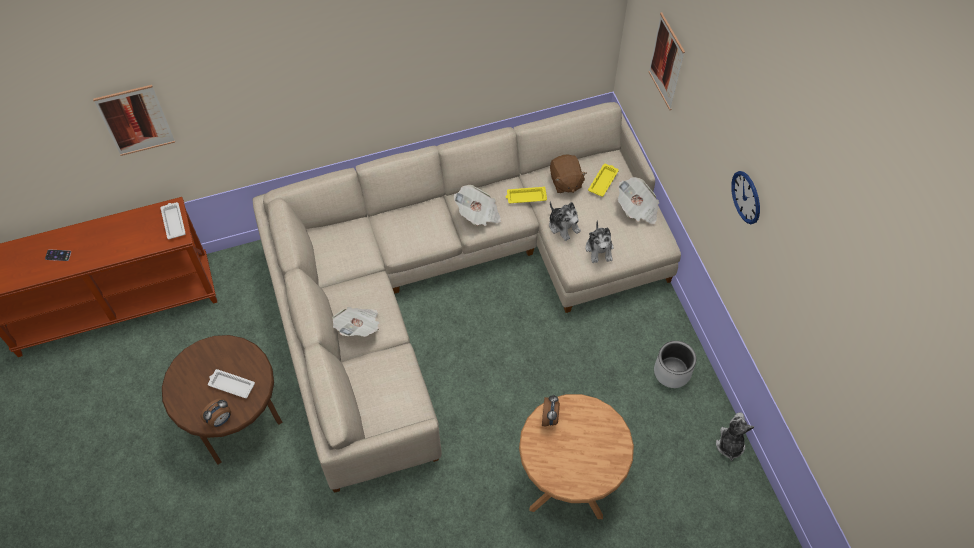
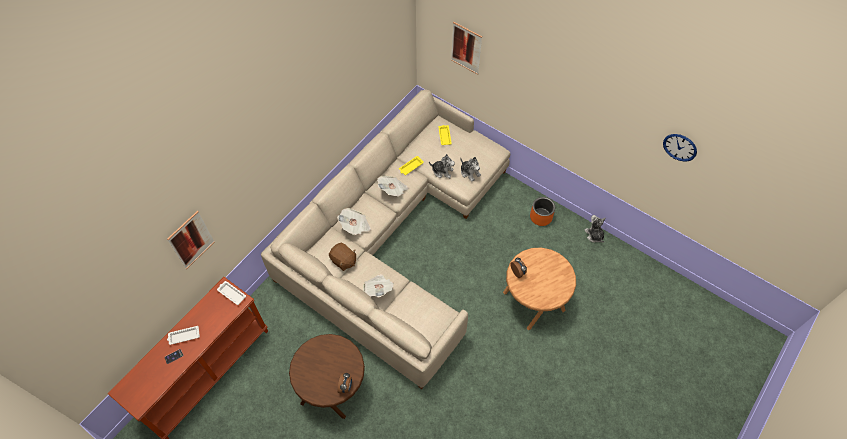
camera: 35 degrees left, 0 degrees up
white tray [208,369,255,398] -> white tray moved to [167,326,200,345]
brown plush toy [550,154,587,193] -> brown plush toy moved to [329,243,356,271]
newspaper [618,177,659,225] -> newspaper moved to [337,208,371,235]
grey planter [654,341,696,388] -> orange planter [530,197,555,226]
wall clock [731,171,760,224] -> wall clock moved to [663,134,697,162]

